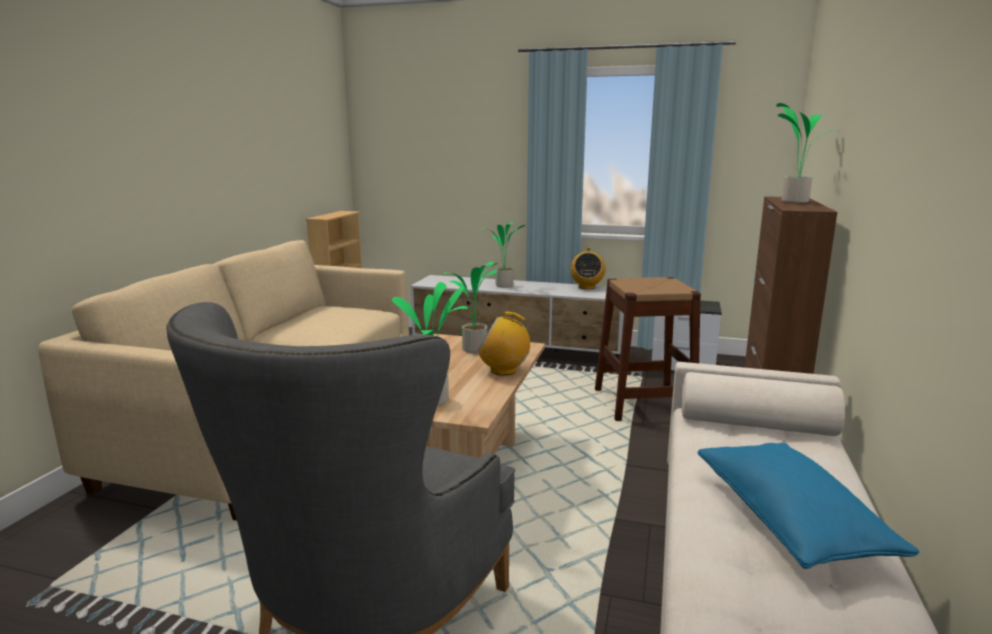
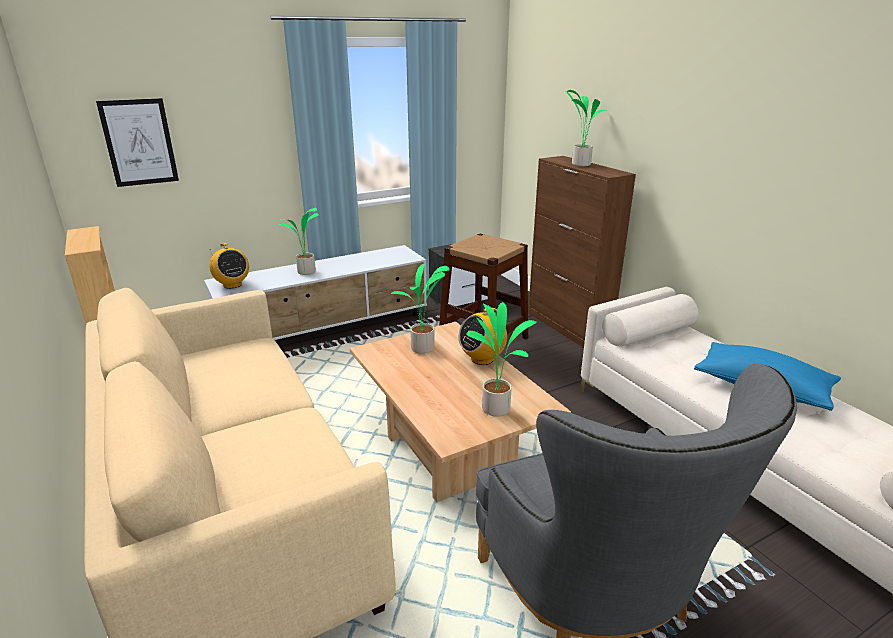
camera: 45 degrees left, 10 degrees up
radio [570,247,606,289] -> radio moved to [209,243,249,289]
none -> picture [96,98,179,187]

